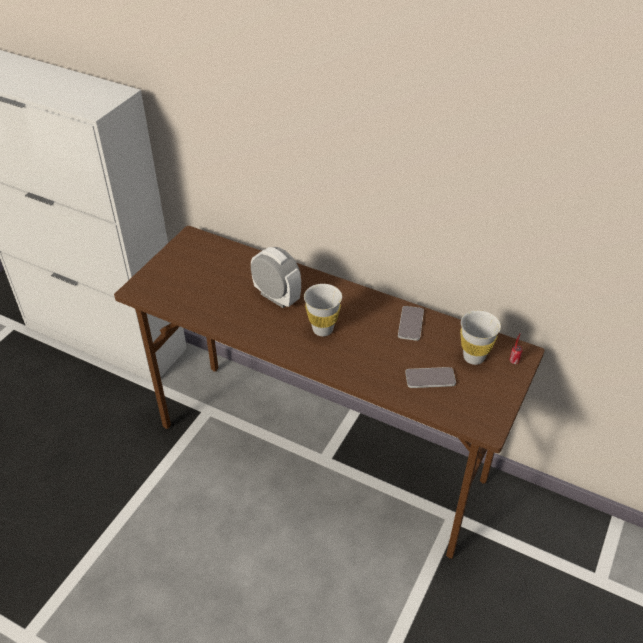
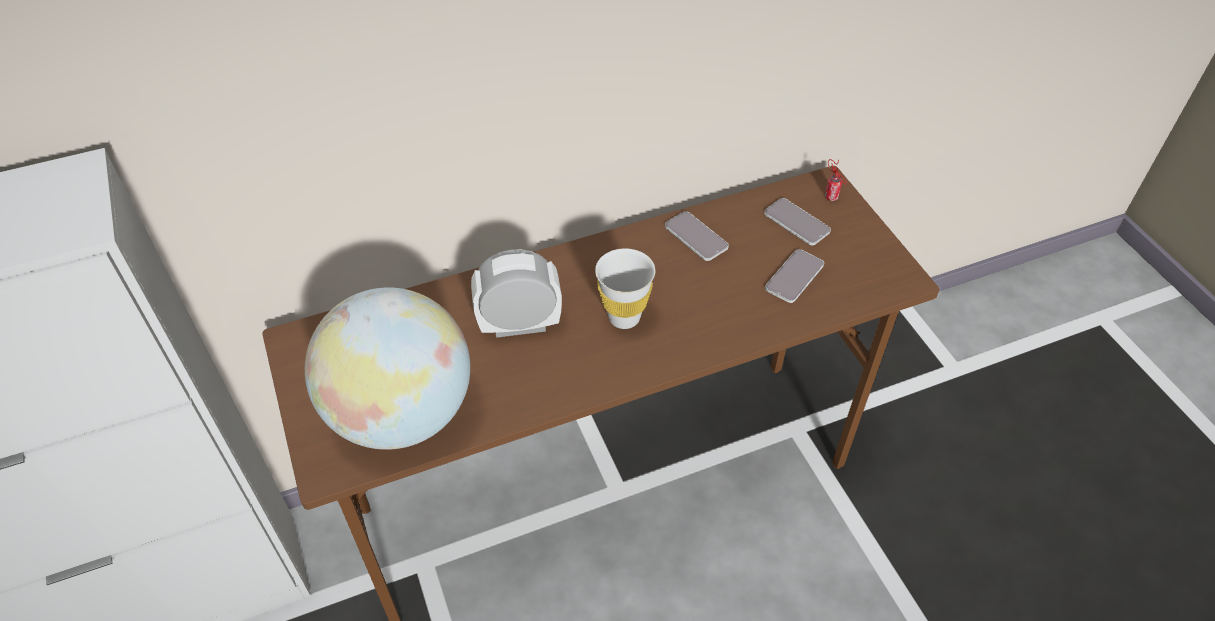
camera: 50 degrees left, 5 degrees up
white cup [460,310,501,365] -> phone [764,198,831,245]
none -> globe [305,287,470,450]

